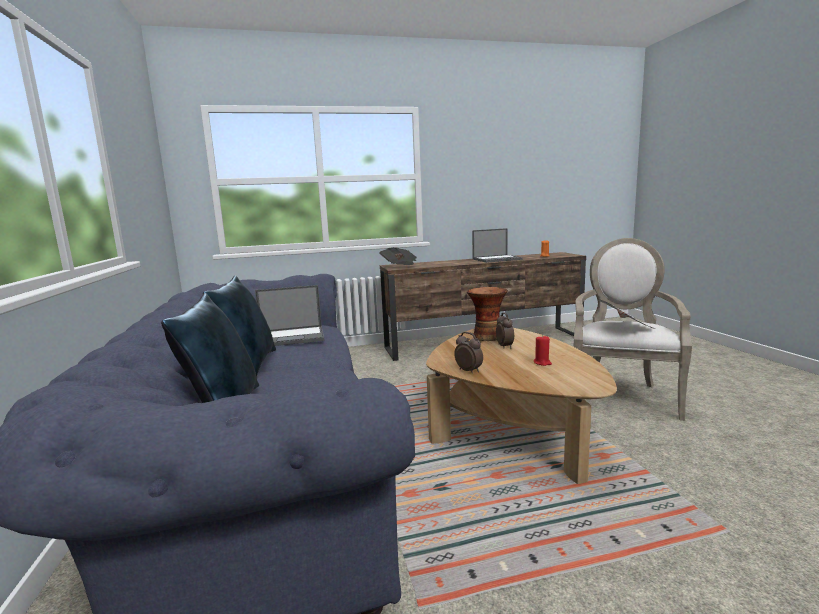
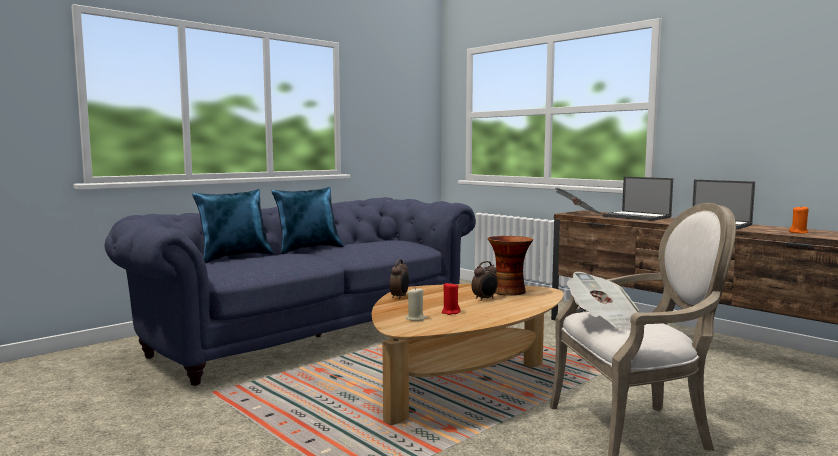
camera: 60 degrees right, 5 degrees down
laptop [255,285,324,346] -> laptop moved to [602,177,673,221]
none -> beige candle [406,287,427,321]

